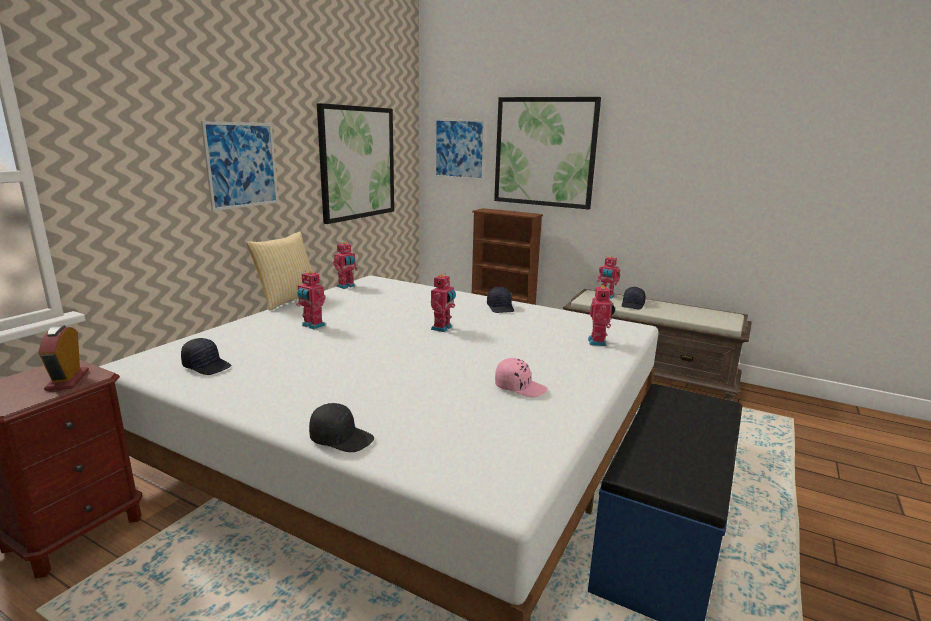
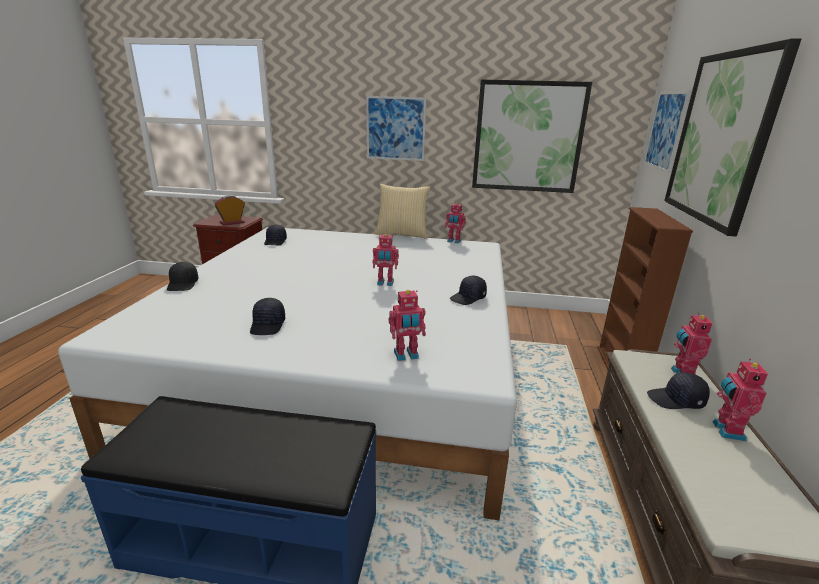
camera: 70 degrees right, 5 degrees up
toy robot [296,271,326,329] -> toy robot moved to [713,359,768,441]
pink cap [495,358,548,397] -> black cap [250,298,285,335]

